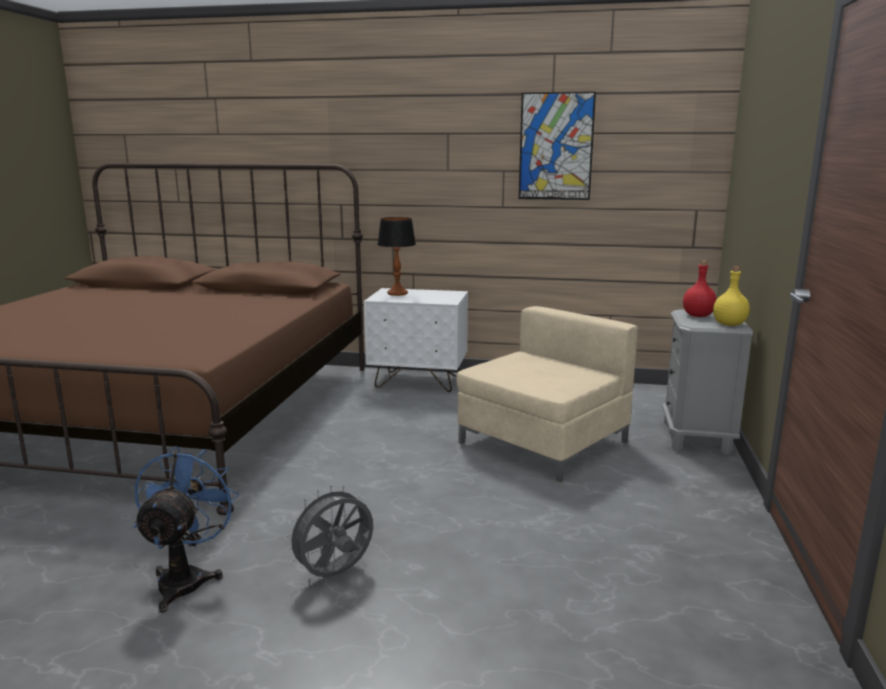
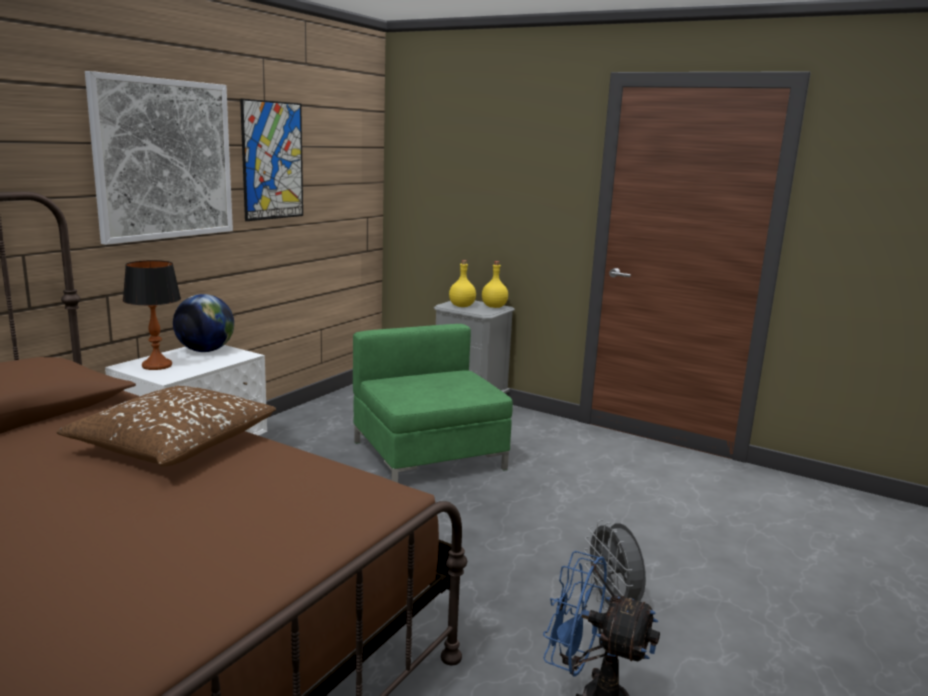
camera: 70 degrees left, 0 degrees up
beige armchair [456,306,638,483] -> green armchair [353,324,513,483]
red bottle [683,260,717,317] -> yellow bottle [449,260,476,307]
none -> brown pillow [56,386,276,466]
none -> picture [85,71,233,245]
none -> globe [173,294,234,352]

